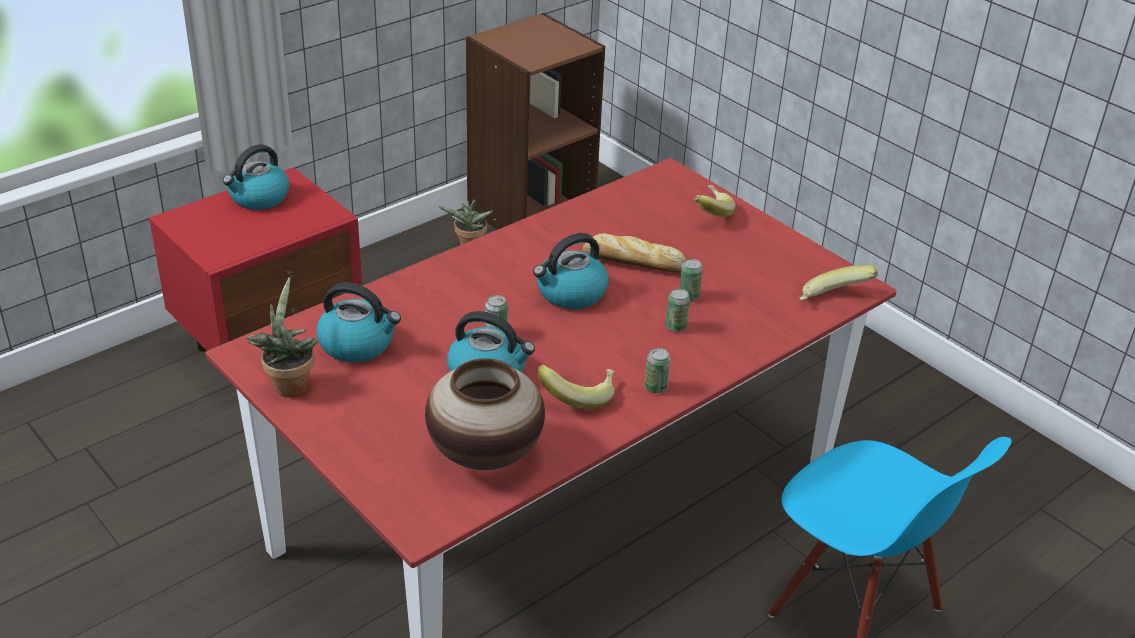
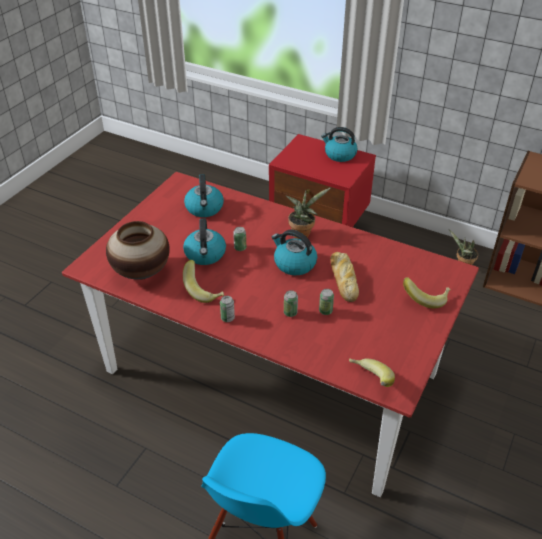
camera: 70 degrees right, 5 degrees up
potted plant [246,277,318,397] -> potted plant moved to [286,188,331,239]

